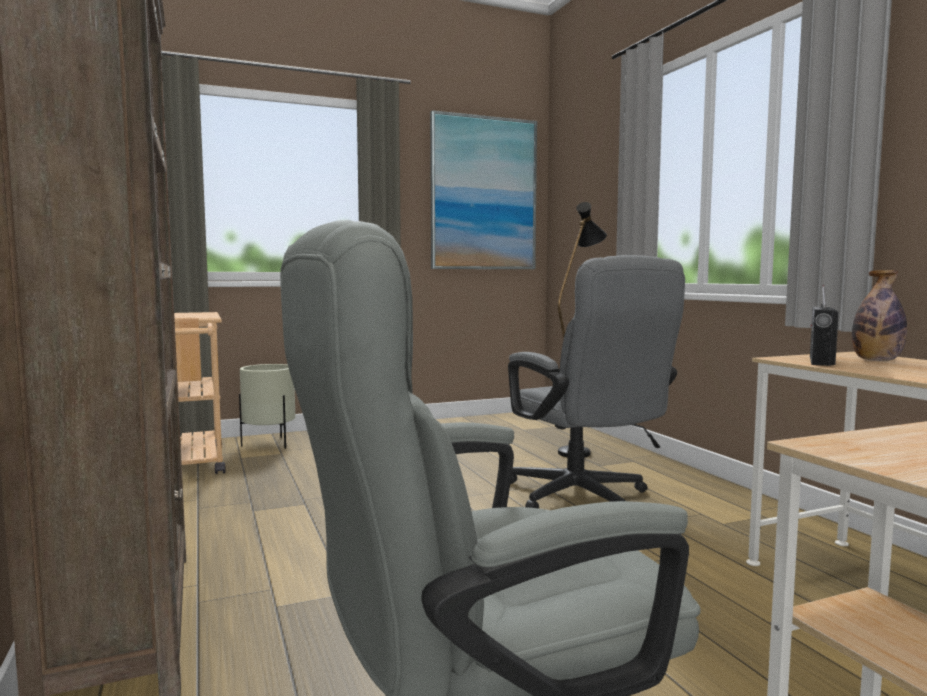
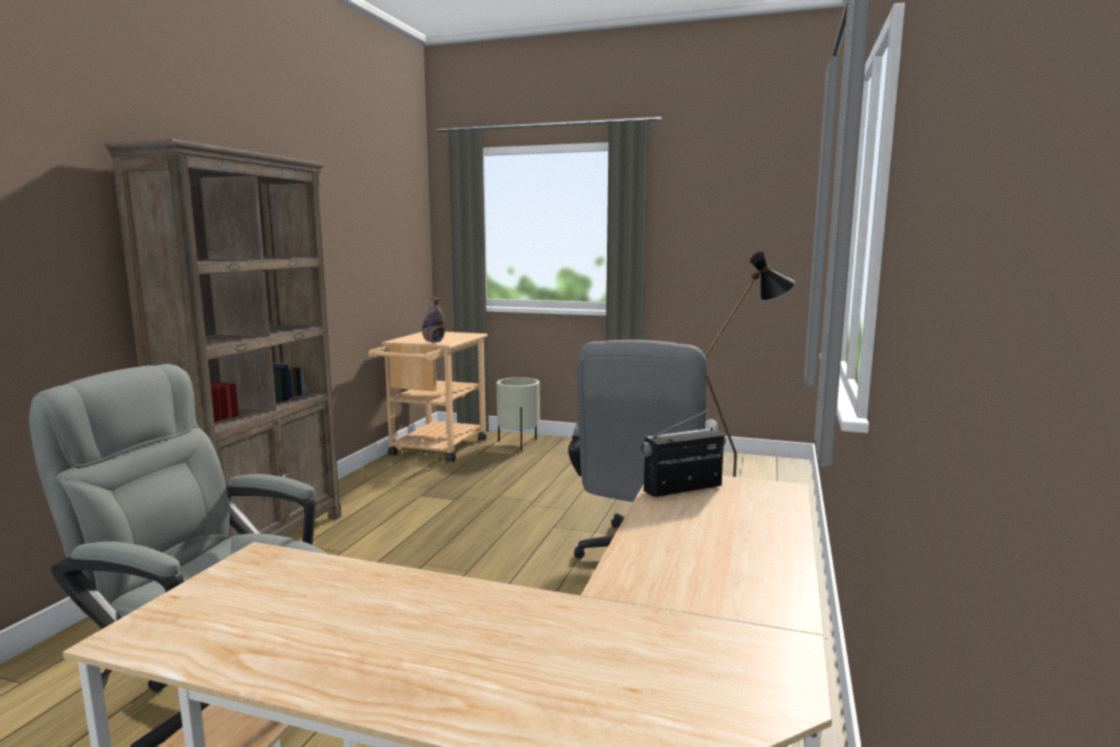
camera: 40 degrees right, 5 degrees up
picture [430,110,537,269] -> none
bottle [852,270,907,361] -> bottle moved to [422,298,445,342]

